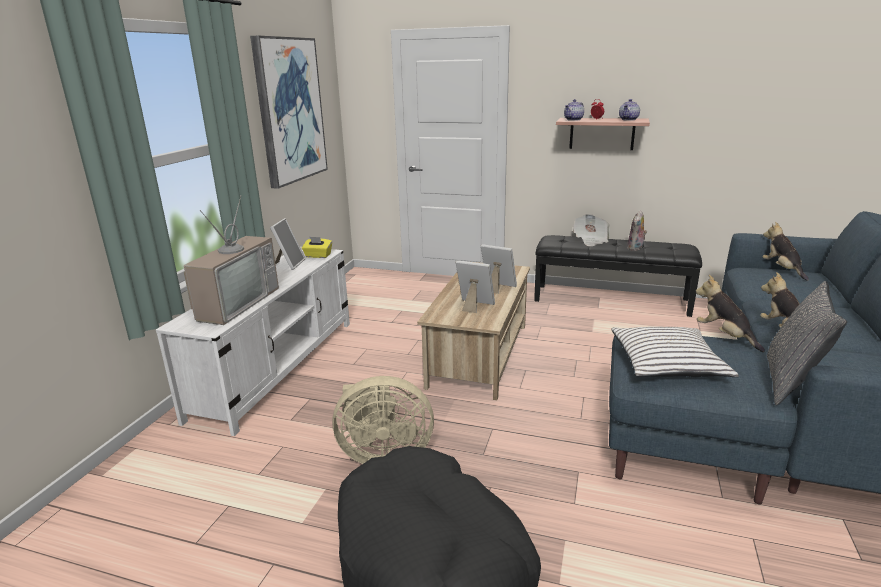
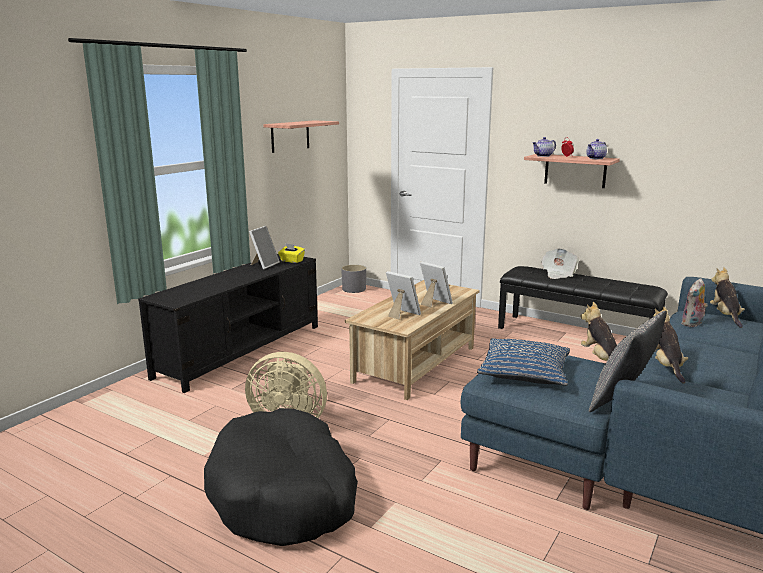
camera: 15 degrees right, 5 degrees down
white tv stand [156,247,350,436] -> black tv stand [138,254,318,393]
television [184,196,279,325] -> none
picture [250,36,328,189] -> shelf [263,120,339,153]
white pillow [611,327,739,377] -> blue pillow [477,338,570,386]
plush toy [627,210,647,251] -> plush toy moved to [681,278,708,327]
none -> grey planter [341,265,366,293]

